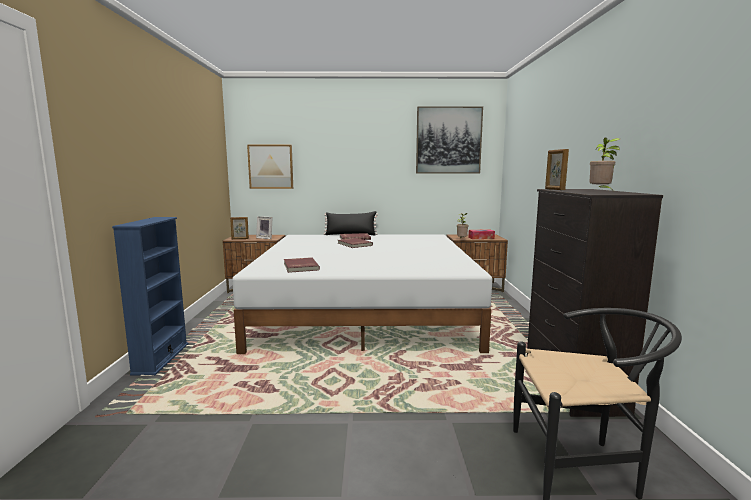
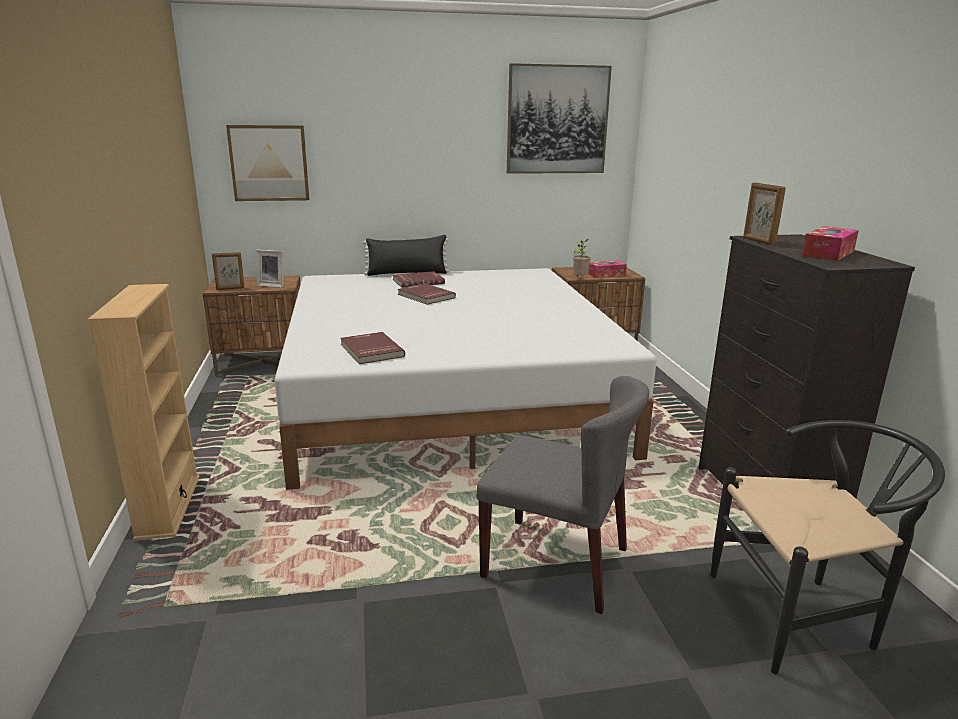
camera: 10 degrees left, 10 degrees up
blue bookcase [112,217,188,376] -> beige bookcase [88,284,200,541]
potted plant [589,137,620,192] -> tissue box [802,226,859,261]
none -> grey chair [476,376,649,614]

